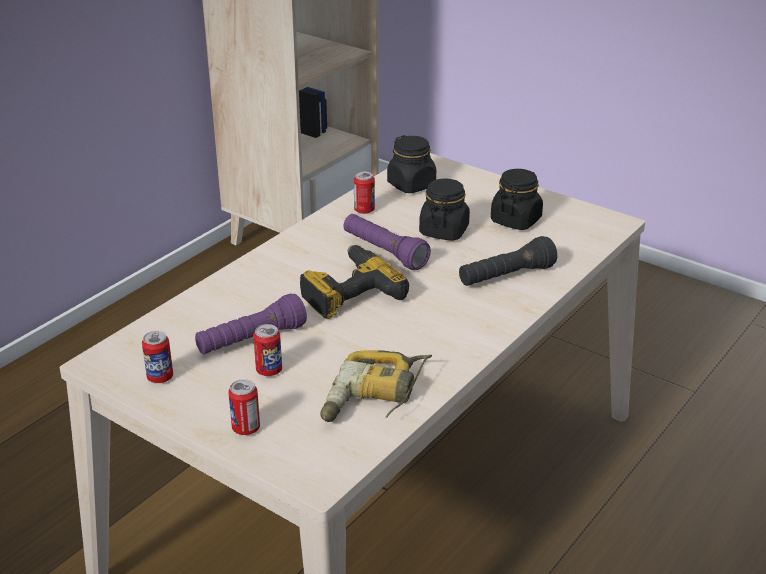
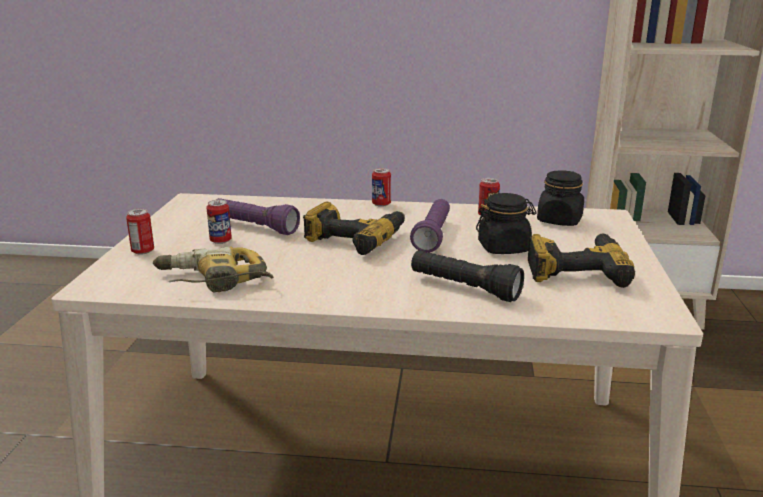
camera: 60 degrees right, 10 degrees down
can [142,331,173,383] -> can moved to [372,168,391,207]
black jar [491,169,543,230] -> power drill [528,234,635,288]

